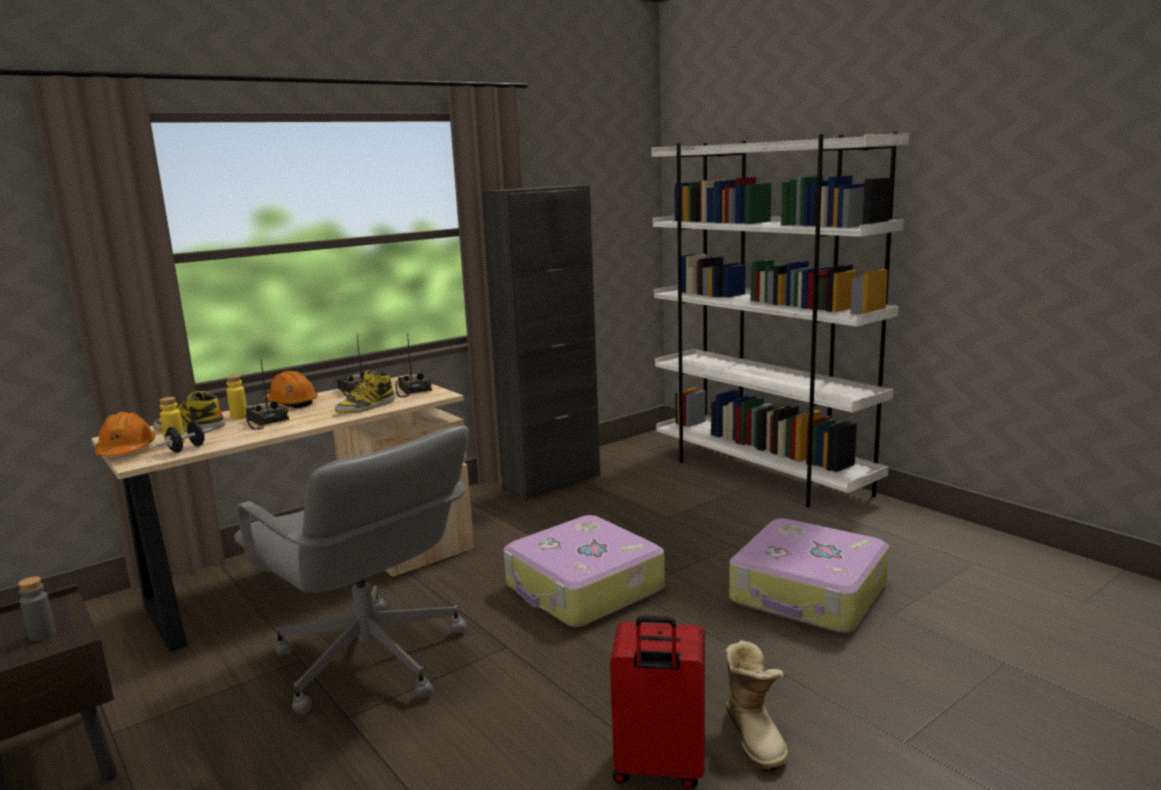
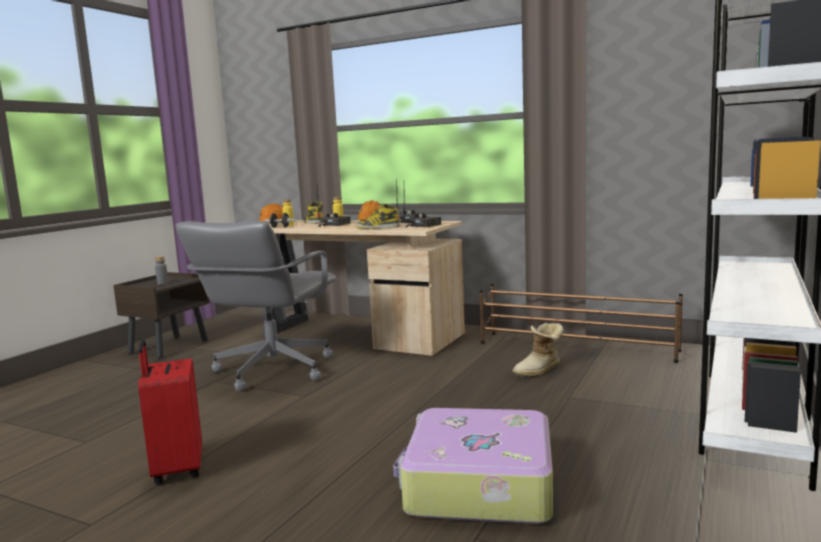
camera: 65 degrees right, 5 degrees down
black cabinet [482,186,600,500] -> brown shoe rack [479,283,683,363]
suitcase [504,515,665,627] -> none
boot [725,640,788,771] -> boot moved to [512,323,564,378]

